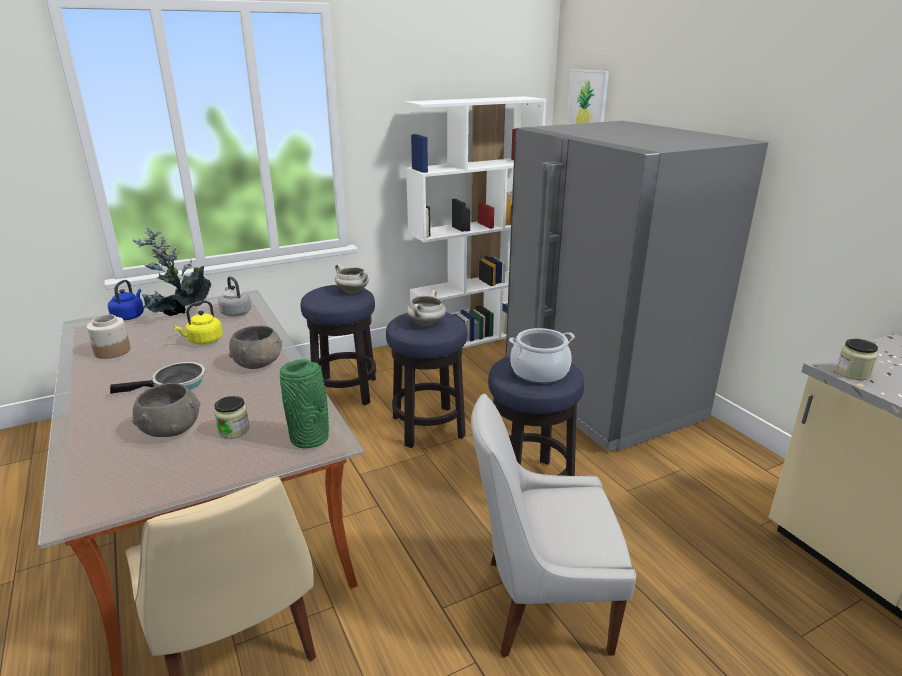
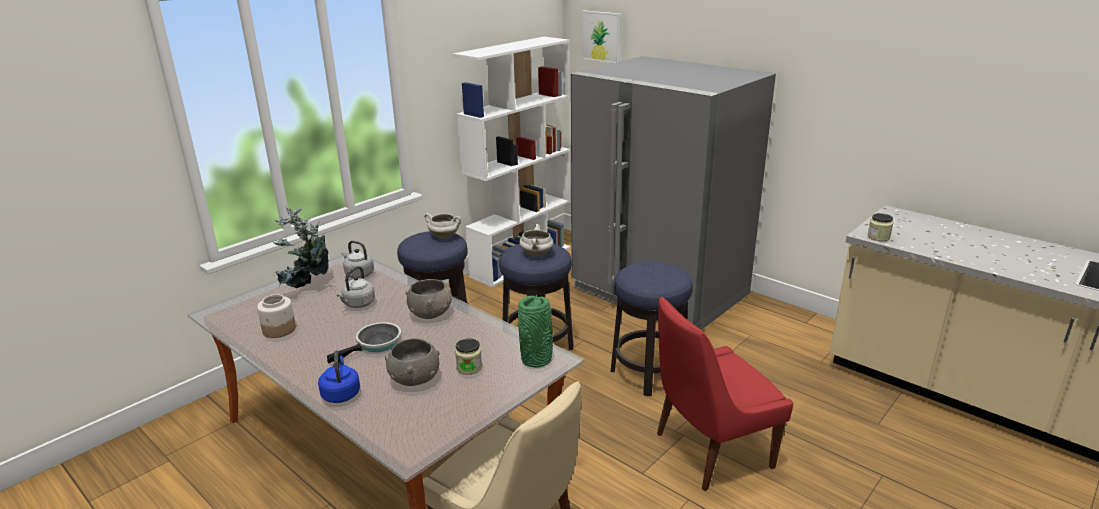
camera: 20 degrees left, 0 degrees up
blue kettle [108,280,144,320] -> blue kettle moved to [318,350,360,403]
yellow kettle [174,300,223,345] -> grey kettle [337,266,375,308]
white chair [471,394,636,658] -> red chair [657,297,794,491]
cooking pot [509,328,575,384] -> none

